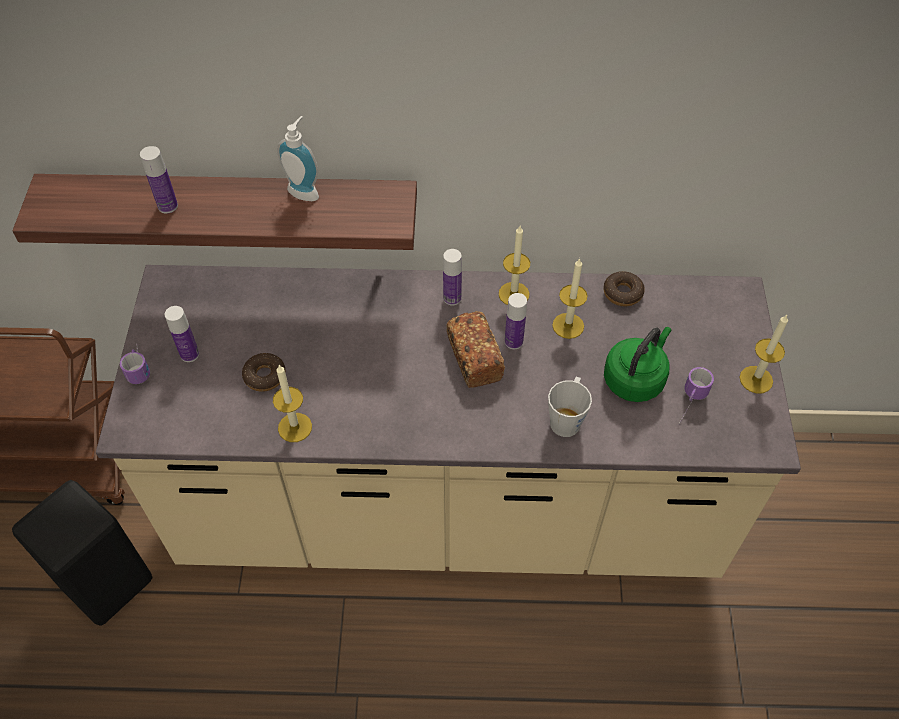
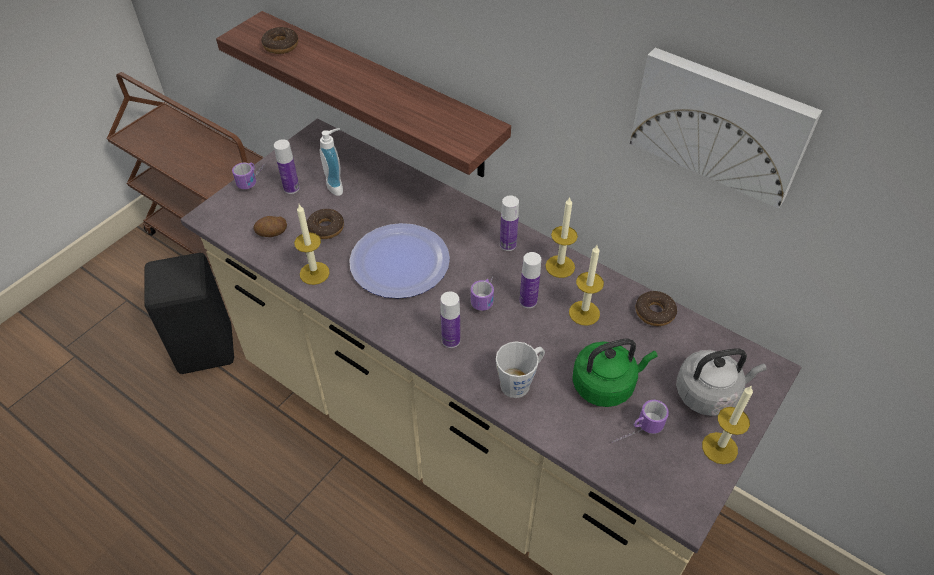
camera: 35 degrees right, 5 degrees down
bottle [140,146,178,213] -> bottle moved to [441,291,460,348]
soap dispenser [277,116,319,201] -> soap dispenser moved to [320,128,343,196]
bread [446,311,505,388] -> mug [471,276,494,311]
none -> potato [253,216,287,237]
none -> donut [261,27,298,54]
none -> plate [349,223,450,298]
none -> picture [630,48,822,208]
none -> grey kettle [676,348,767,416]

